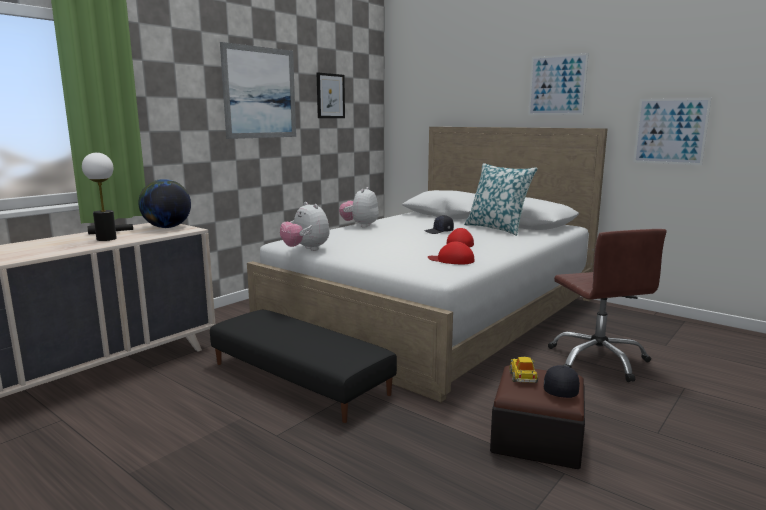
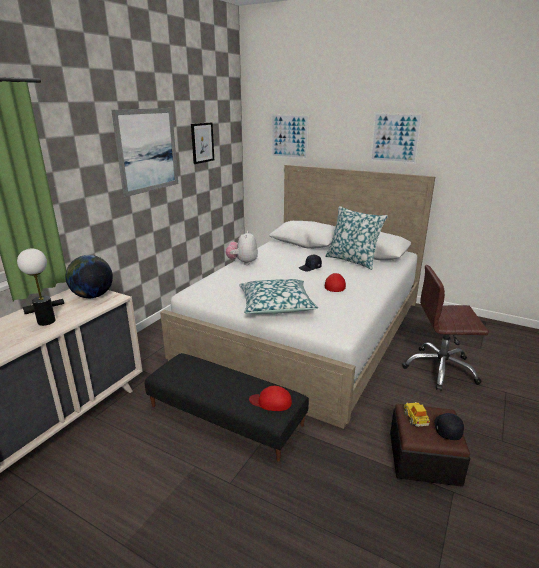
camera: 10 degrees left, 10 degrees up
plush toy [280,202,329,251] -> none
red cap [428,241,475,264] -> red cap moved to [249,386,292,411]
brown office chair [548,229,667,382] -> brown office chair turned 120 degrees clockwise [402,265,489,391]
picture [633,98,711,165] -> picture moved to [271,114,309,159]
none -> pillow [239,279,318,314]

